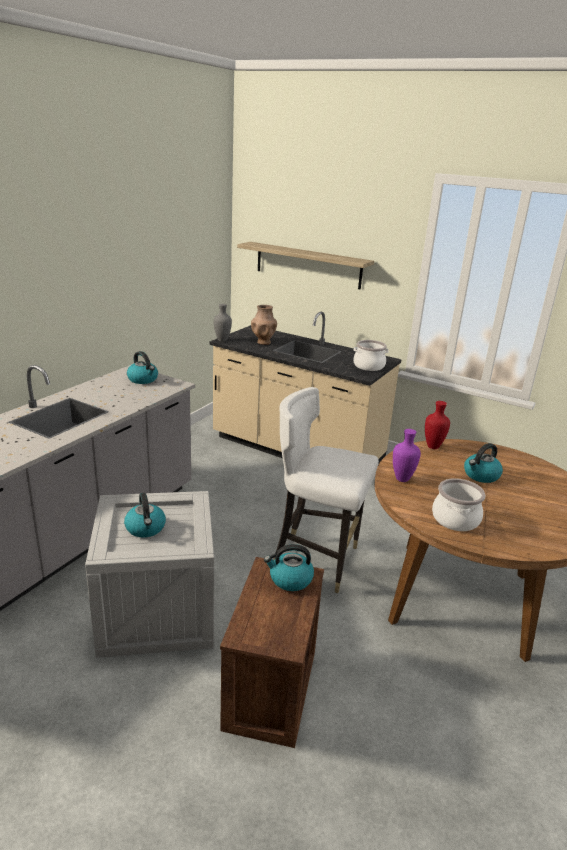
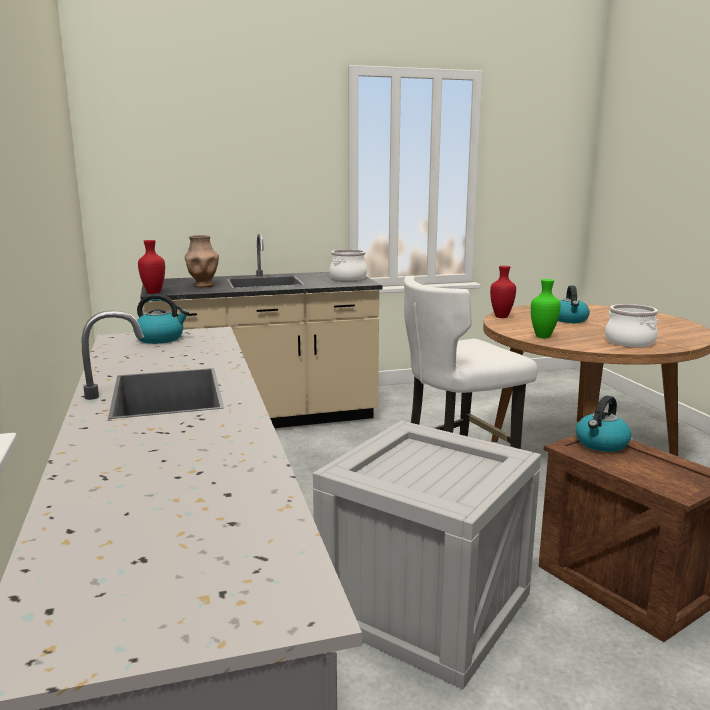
camera: 45 degrees left, 10 degrees down
kettle [124,493,166,538] -> none
grey vase [213,304,232,342] -> red vase [138,240,165,294]
shelf [237,242,374,289] -> none
purple vase [393,429,421,482] -> green vase [531,279,561,338]

